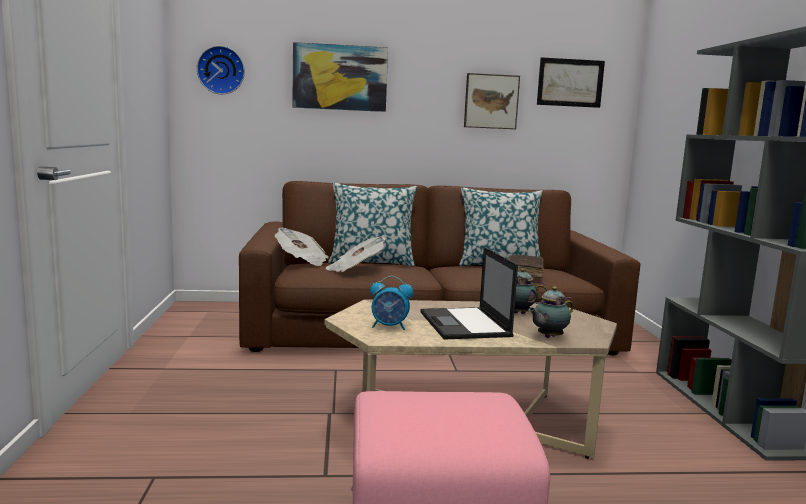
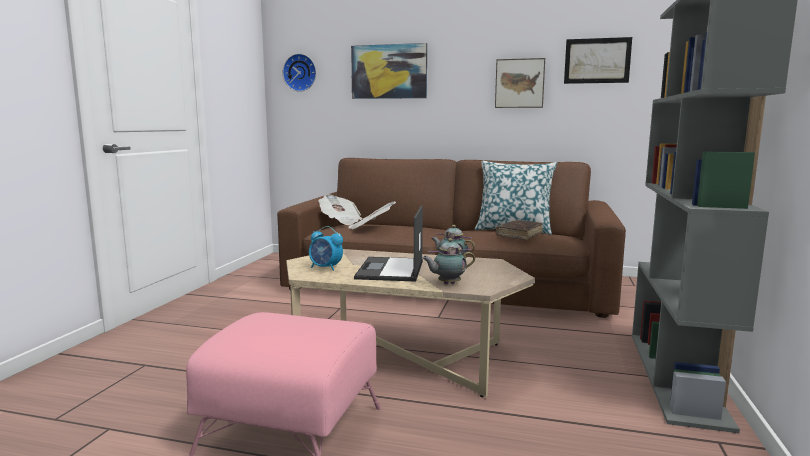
camera: 20 degrees right, 0 degrees up
pillow [328,183,417,267] -> none

